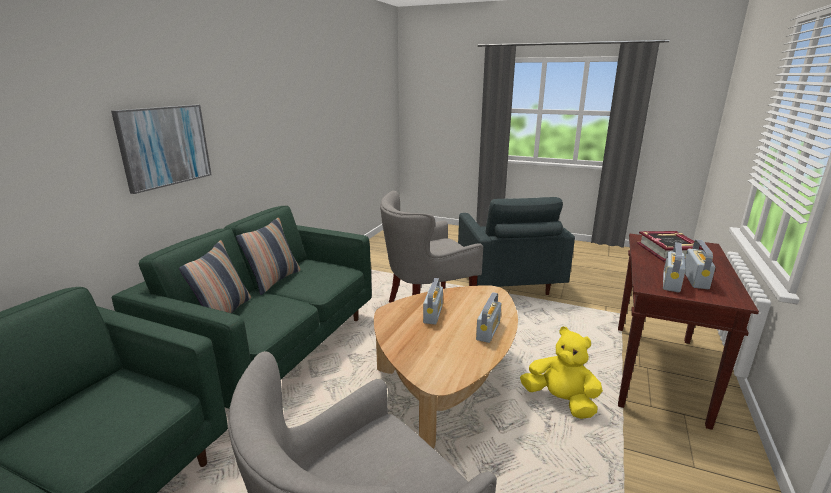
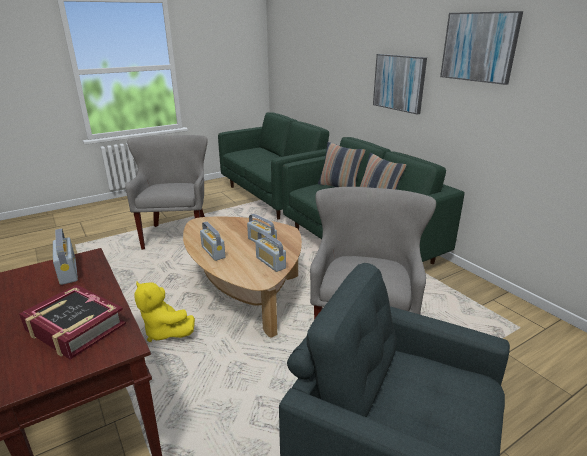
camera: 125 degrees right, 5 degrees up
yellow plush toy [520,327,603,419] -> yellow plush toy turned 60 degrees clockwise [134,282,195,342]
radio [685,240,715,289] -> radio moved to [255,231,286,272]
none -> picture [440,11,523,85]

